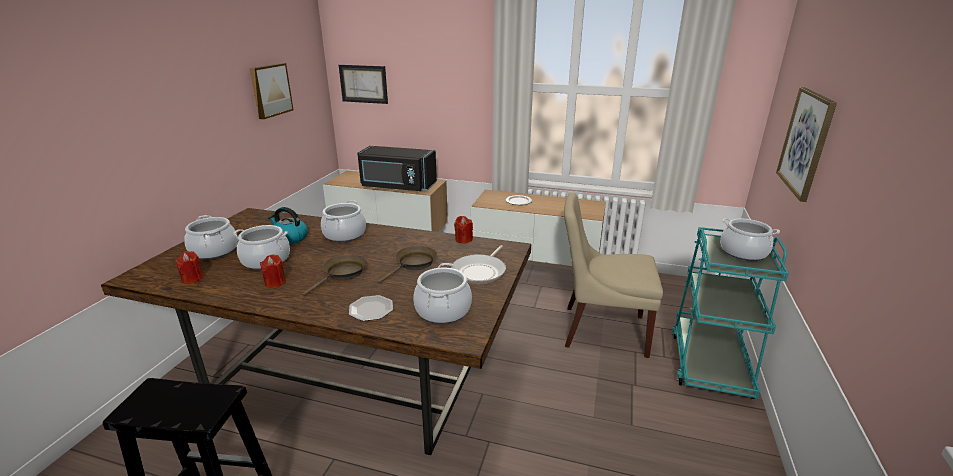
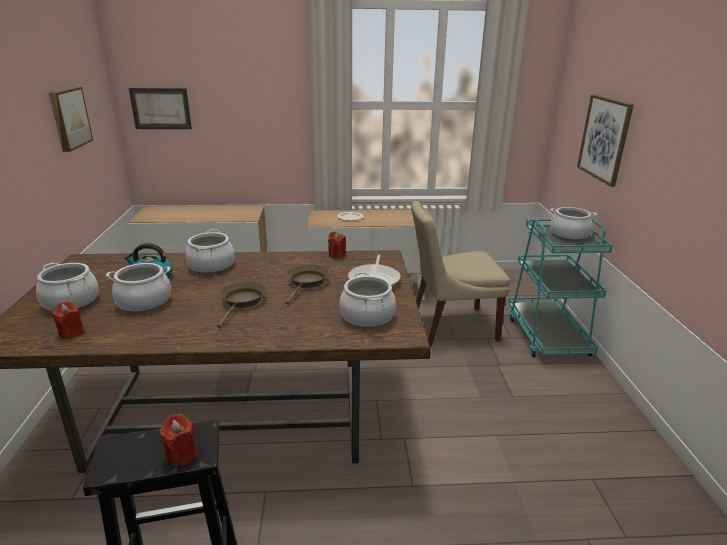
camera: 20 degrees left, 0 degrees up
red candle [260,254,286,288] -> red candle moved to [159,413,197,466]
plate [349,295,393,321] -> none
black microwave [357,146,437,191] -> none

